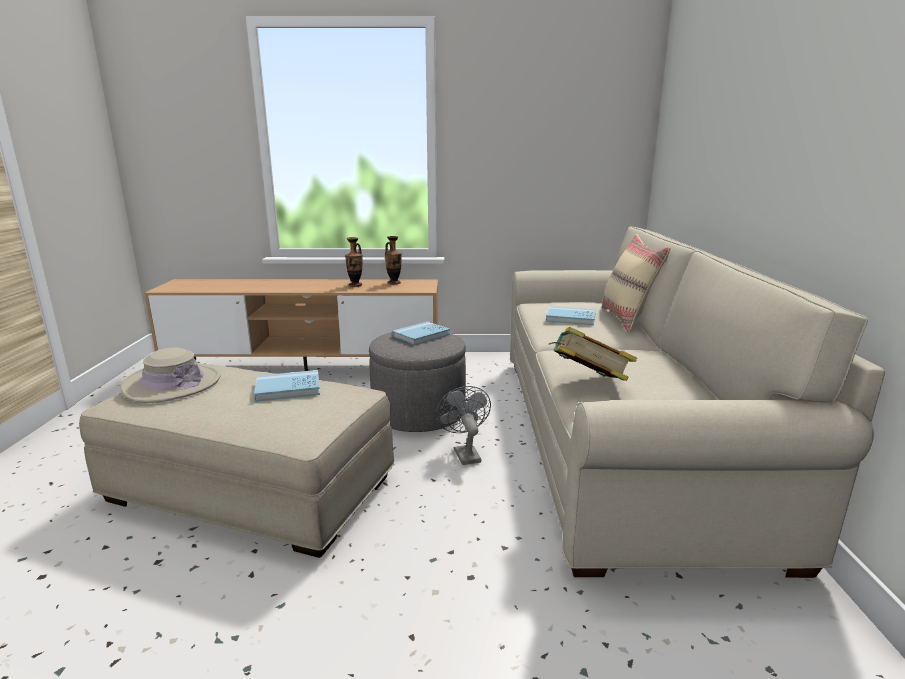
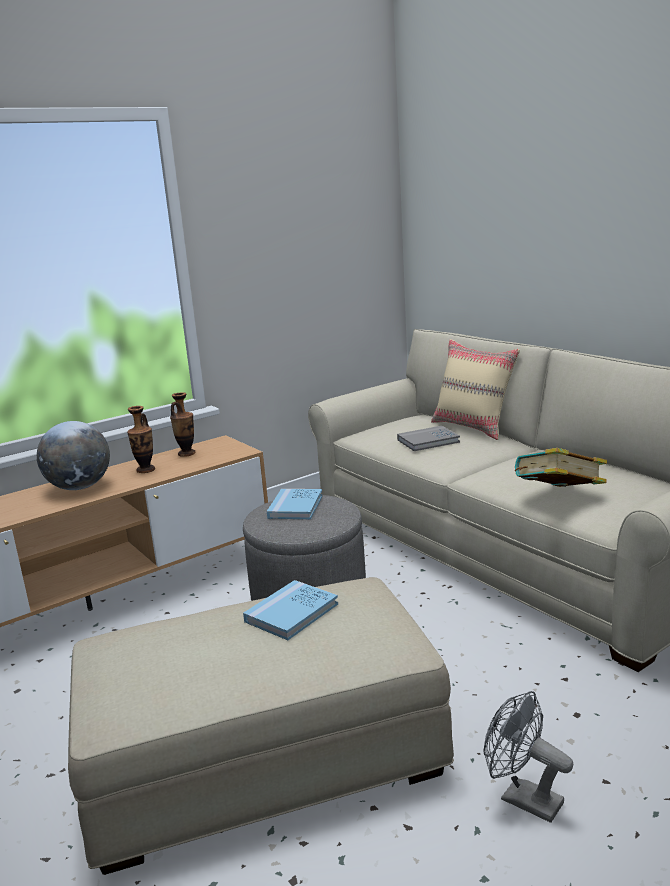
camera: 35 degrees left, 0 degrees up
beige hat [121,347,220,403] -> none
grey fan [436,386,491,465] -> grey fan moved to [484,691,573,823]
blue book [546,306,596,325] -> grey book [397,426,460,451]
none -> globe [37,421,110,490]

